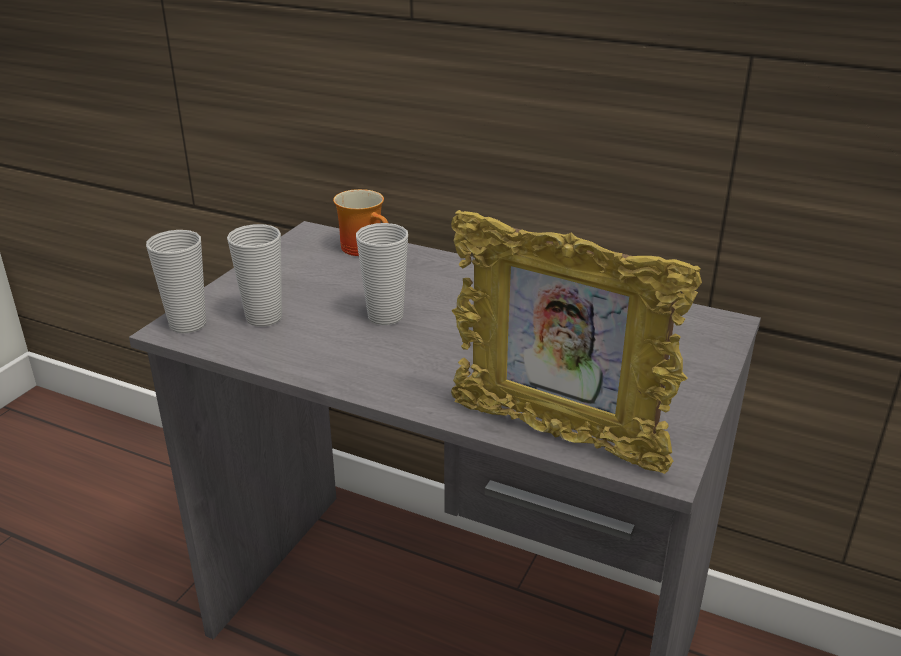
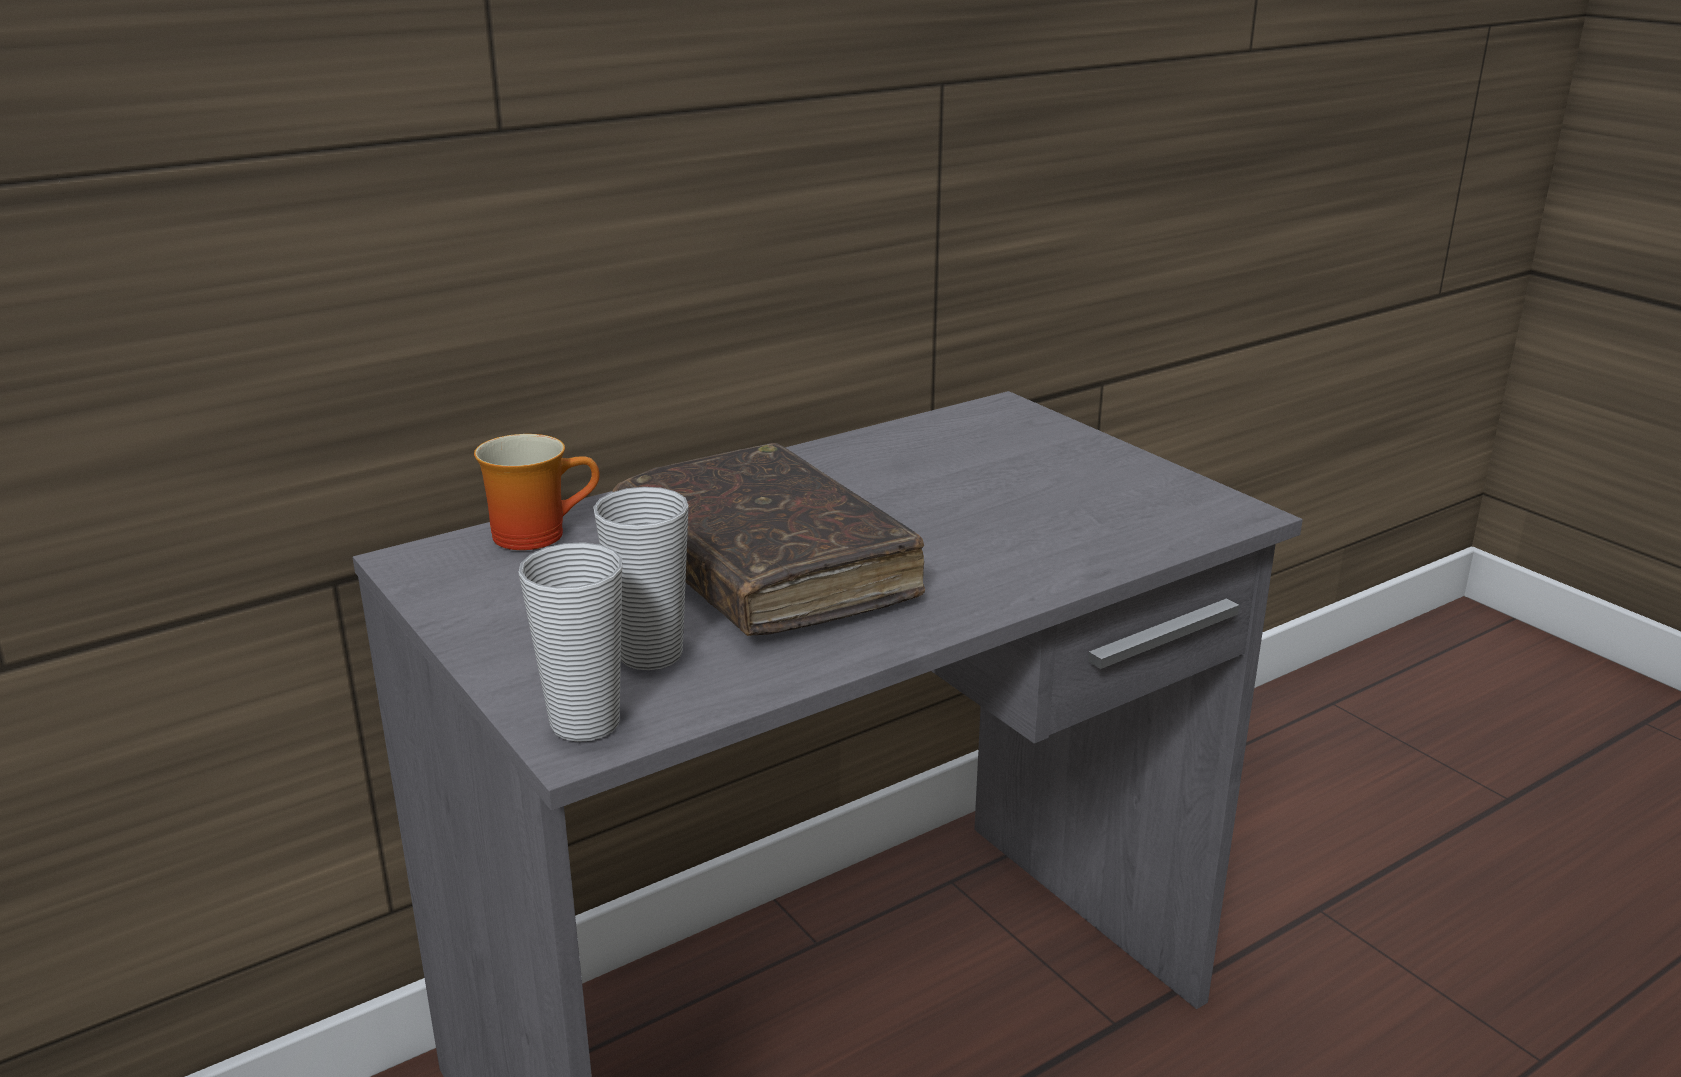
camera: 60 degrees left, 5 degrees down
cup [356,223,408,325] -> brown book [613,443,925,636]
picture frame [451,210,702,474] -> none

